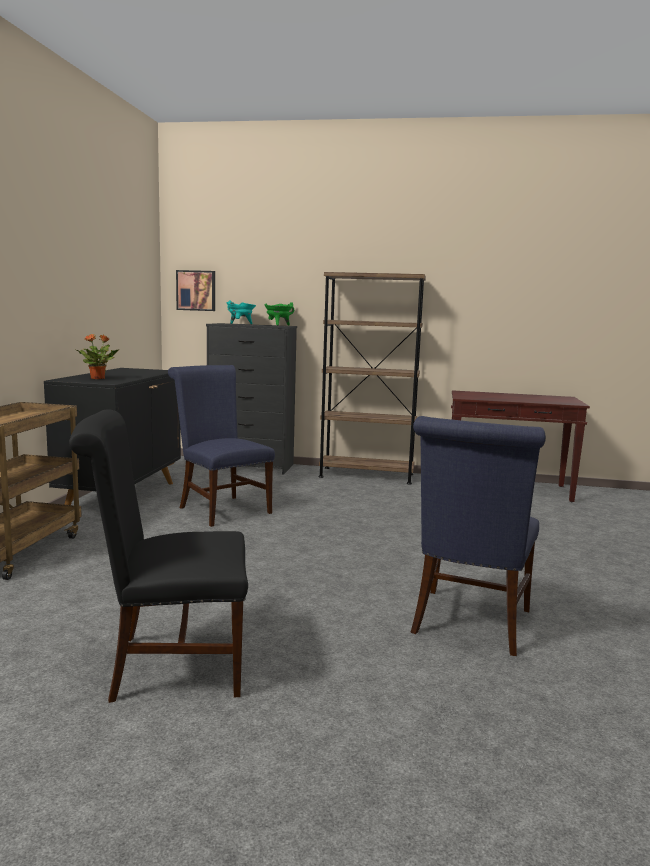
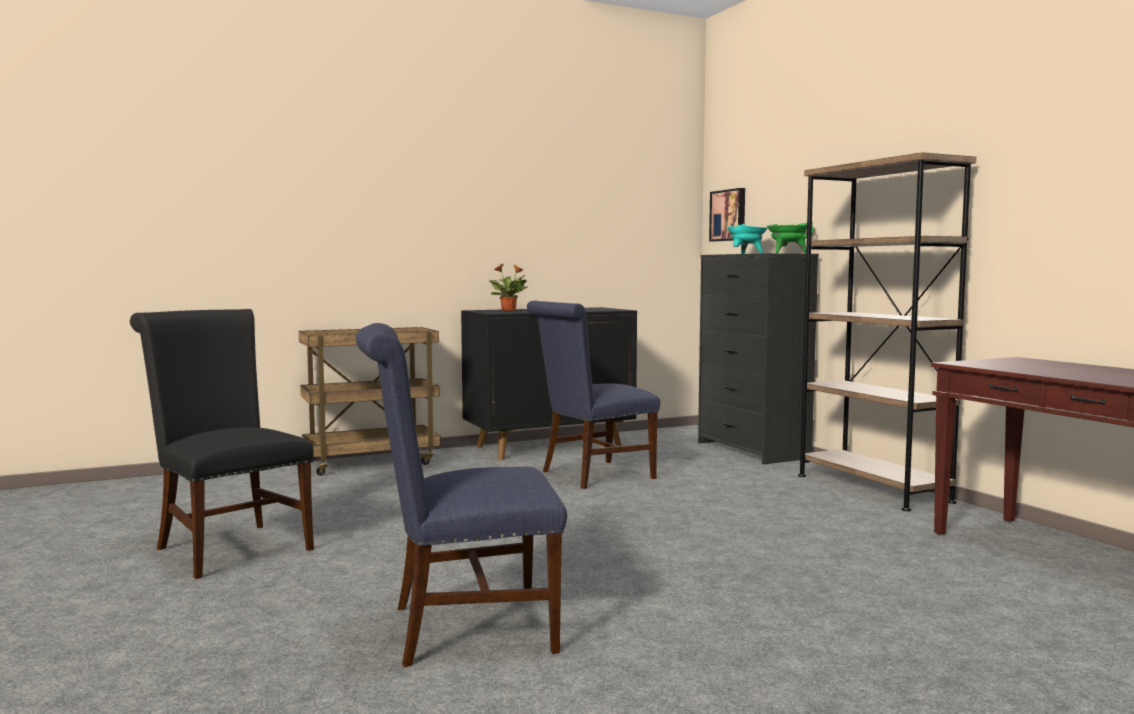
camera: 55 degrees right, 5 degrees down
blue chair [168,365,275,527] -> blue chair turned 135 degrees counterclockwise [527,301,660,489]

